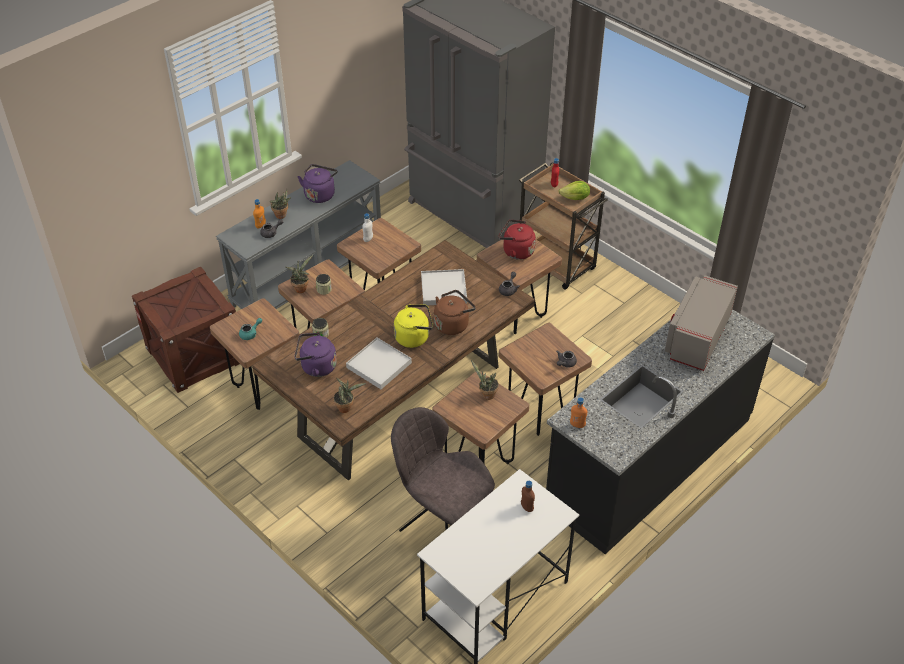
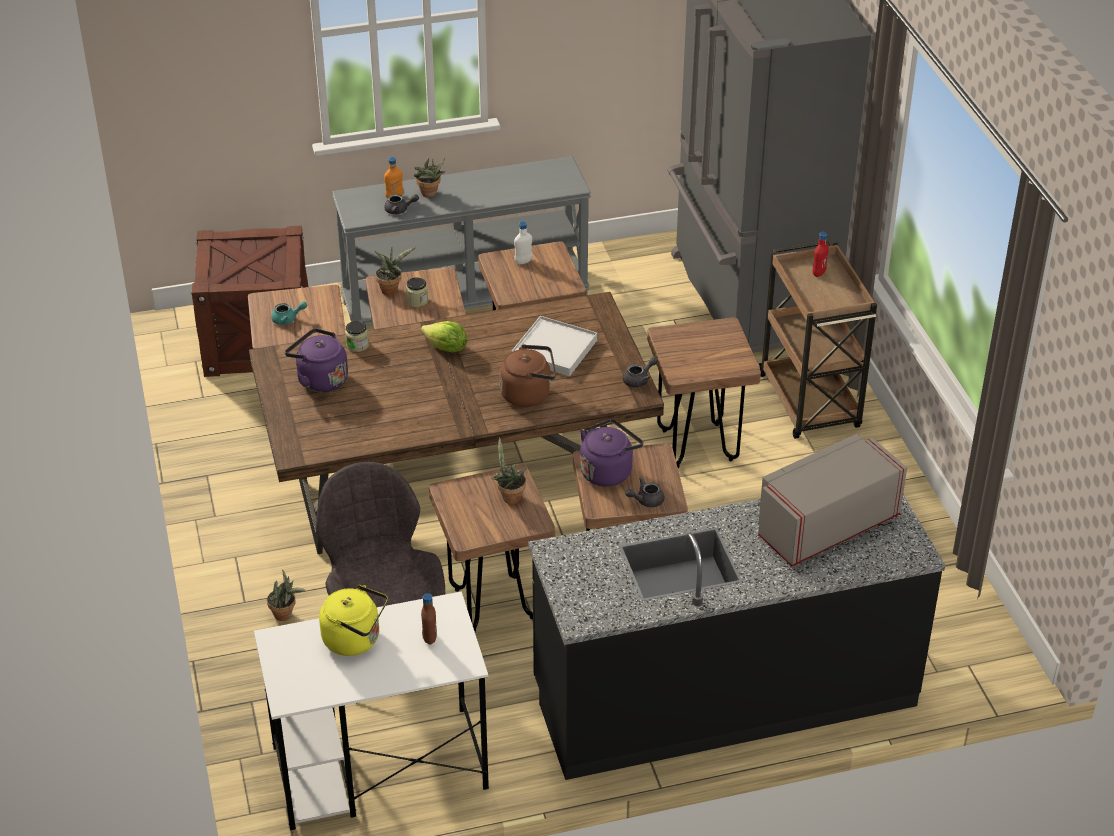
camera: 30 degrees right, 5 degrees down
purple kettle [298,164,338,203] -> purple kettle moved to [580,419,643,487]
potted plant [333,378,366,413] -> potted plant moved to [267,570,305,621]
white tray [346,338,412,389] -> none
yellow kettle [394,305,433,348] -> yellow kettle moved to [319,585,388,656]
red kettle [499,220,536,260] -> none
lettuce [558,181,590,200] -> lettuce moved to [421,321,467,352]
orange bottle [570,397,587,428] -> none

